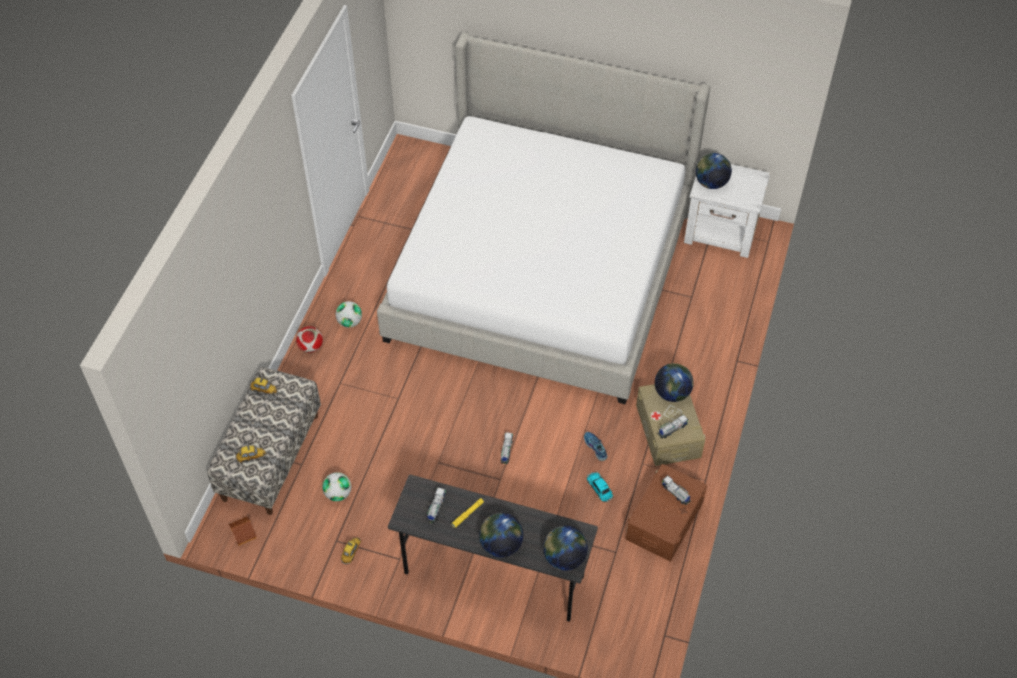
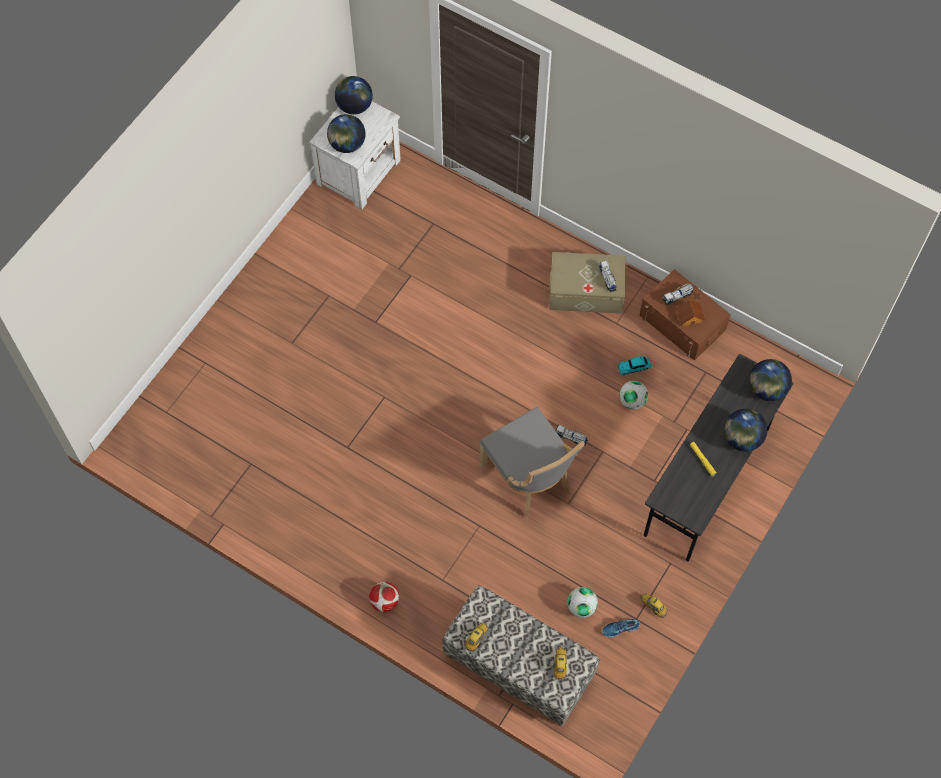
camera: 75 degrees left, 10 degrees up
toy house [229,517,257,546] -> toy house moved to [676,299,705,327]
football [336,301,362,328] -> football moved to [619,381,648,409]
bed [377,33,711,404] -> none
toy truck [427,487,446,523] -> none
shoe [584,432,608,461] -> shoe moved to [602,619,640,637]
globe [655,363,694,402] -> globe moved to [335,76,373,115]
none -> grey chair [479,407,585,518]

